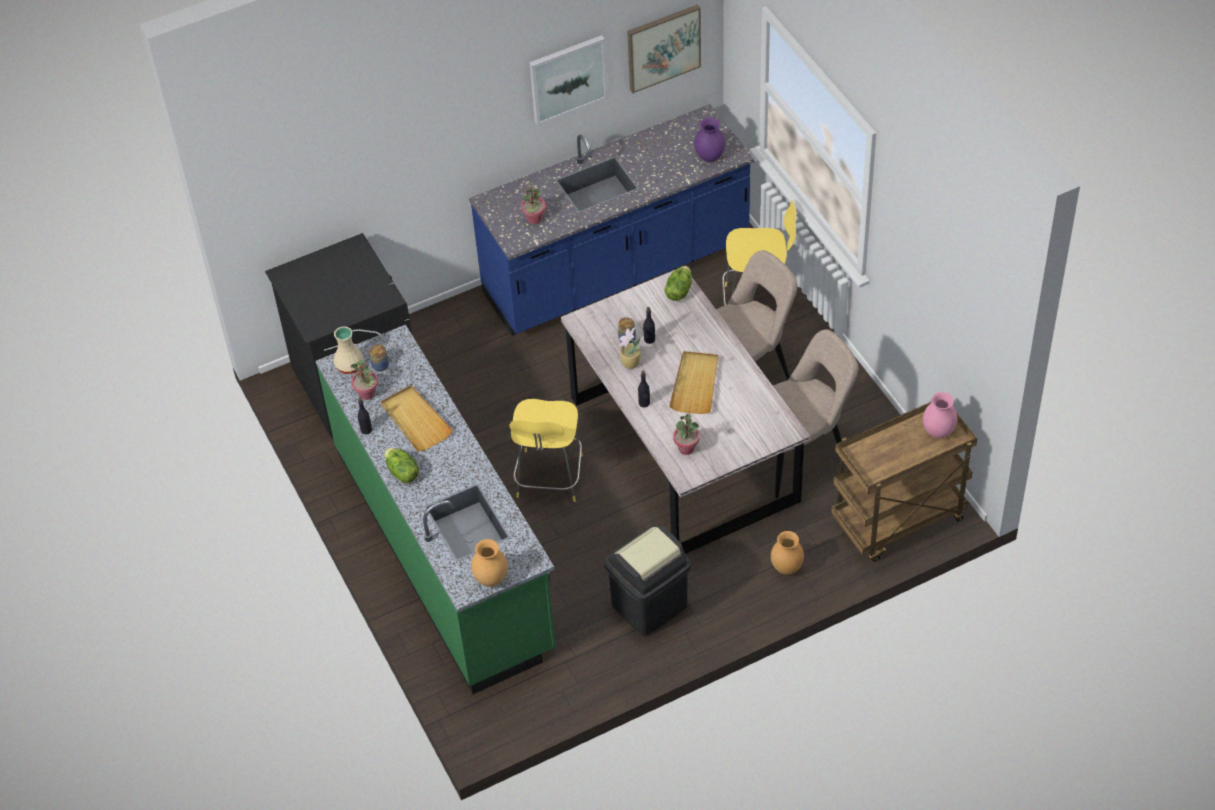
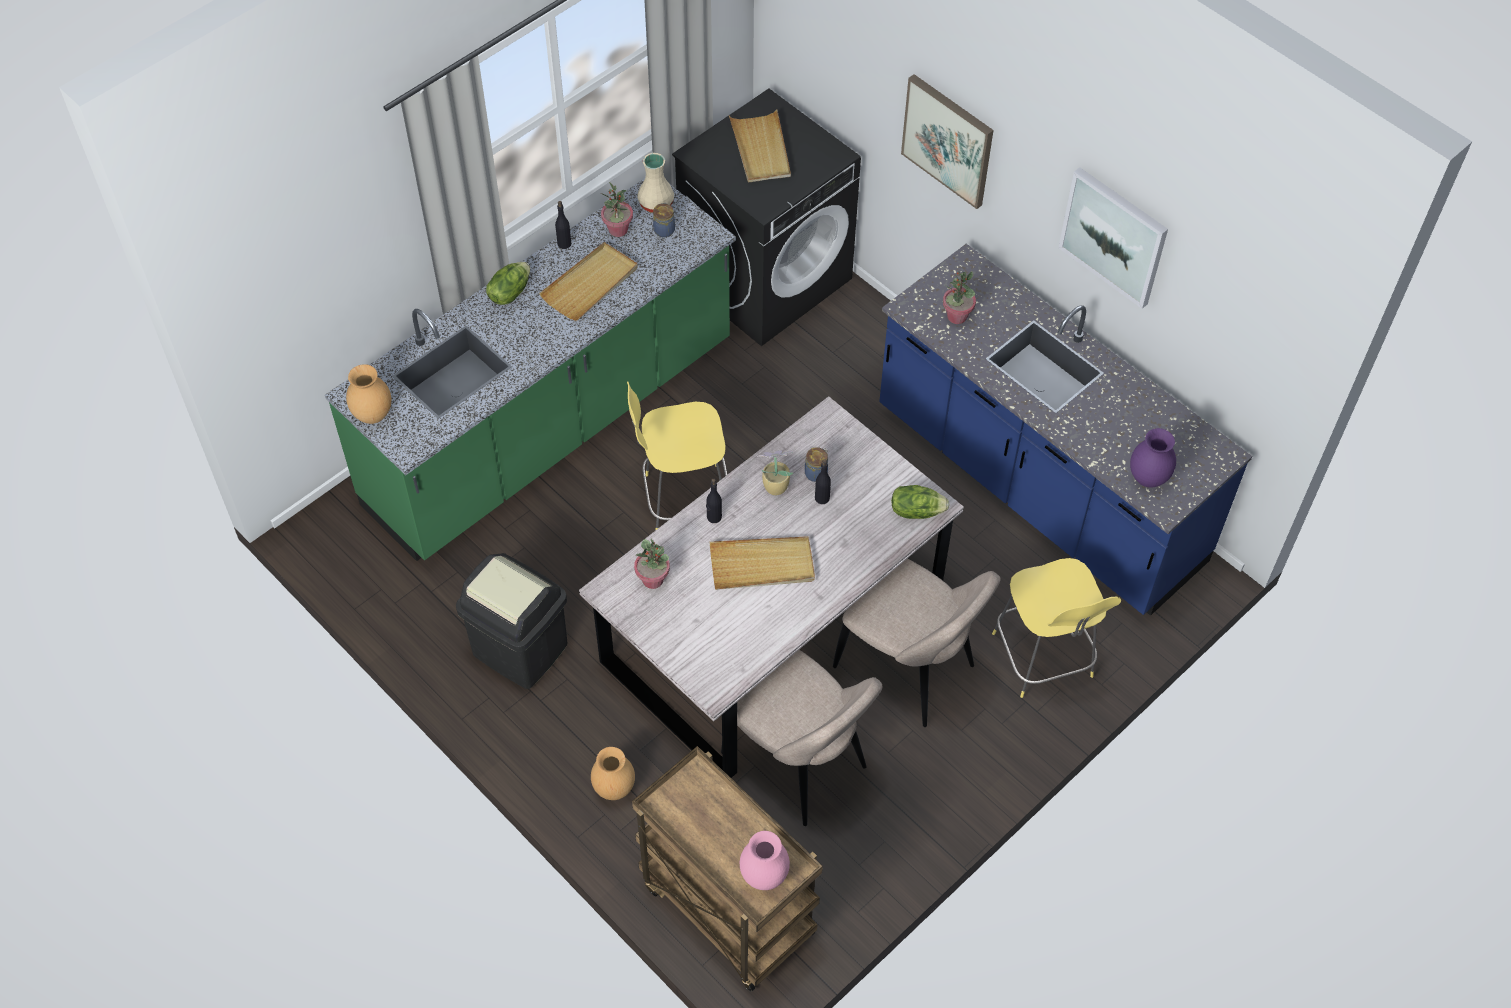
camera: 70 degrees right, 5 degrees up
picture [627,4,701,93] -> picture moved to [901,74,993,209]
none -> beige tray [729,109,791,183]

